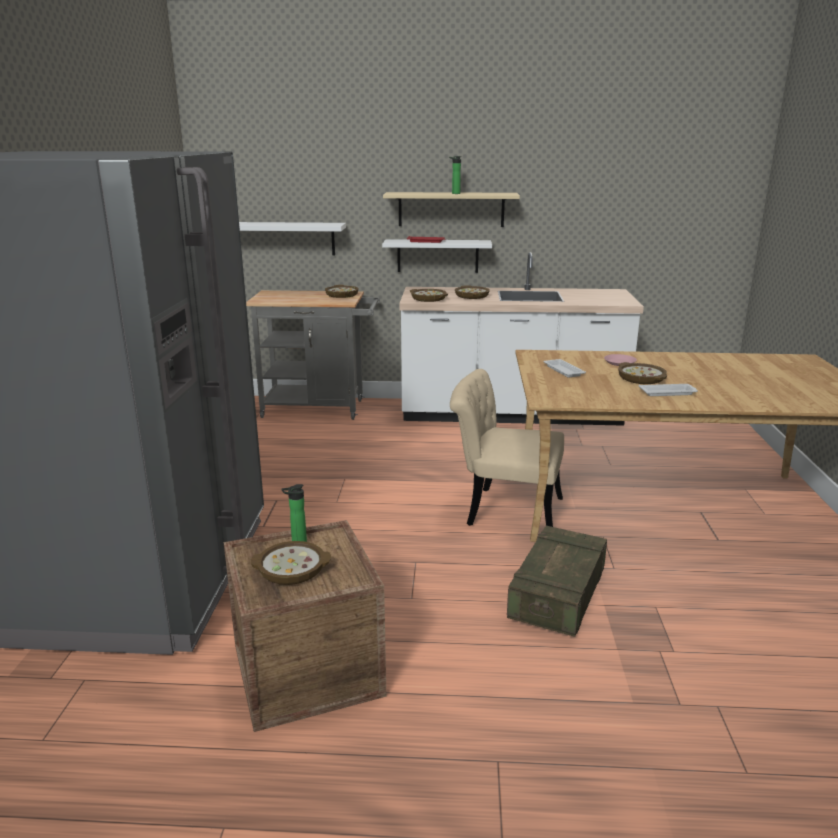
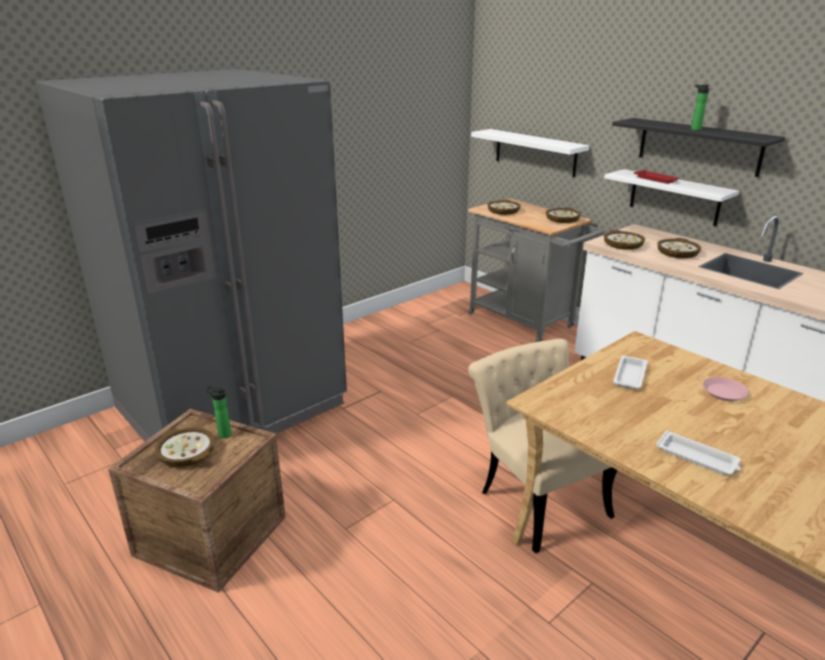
camera: 45 degrees right, 5 degrees up
beige shelf [383,192,520,227] -> black shelf [612,118,785,177]
crate [507,526,607,637] -> none
bowl [618,362,667,384] -> bowl moved to [487,200,521,215]

